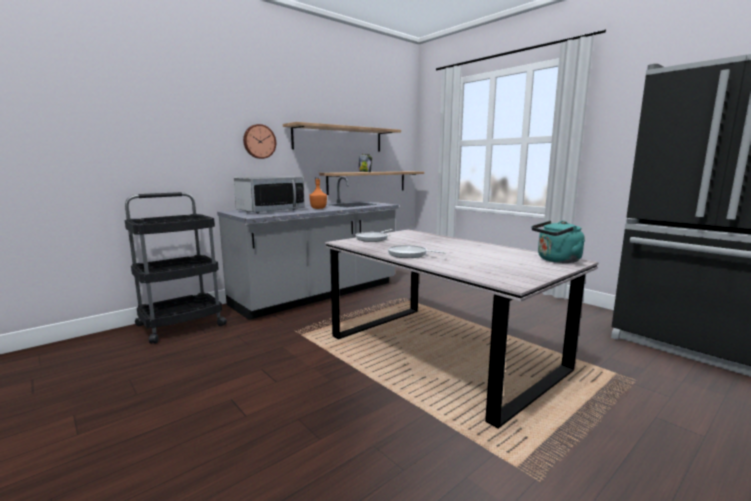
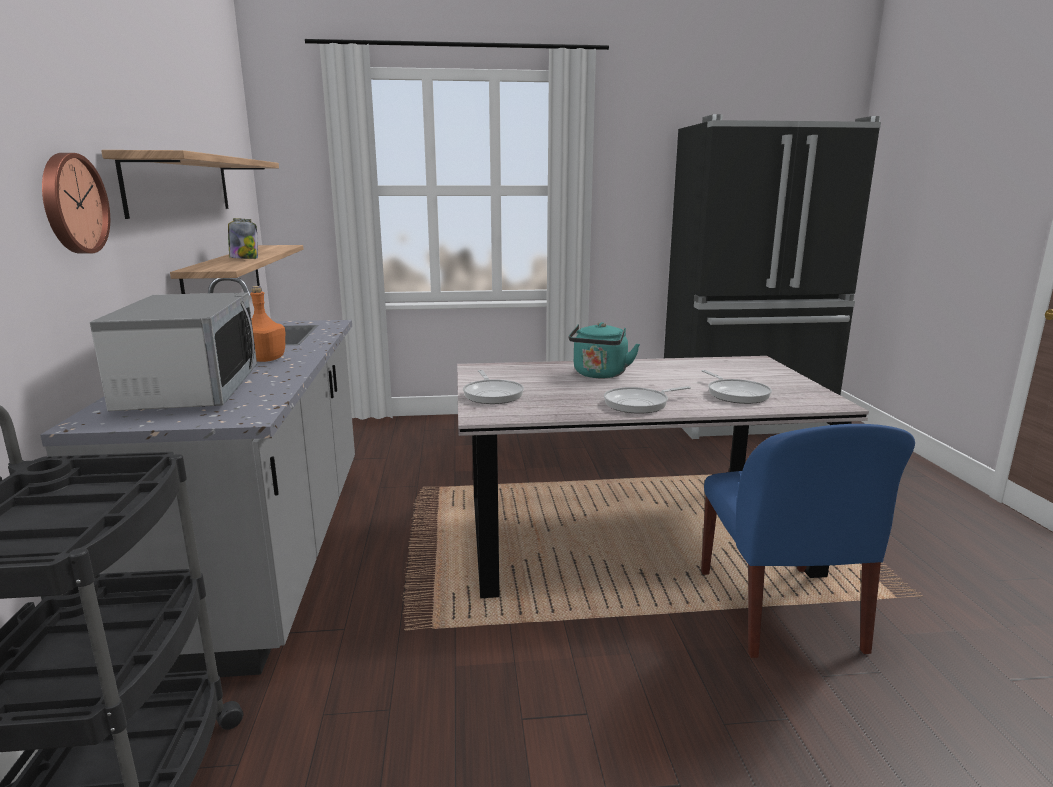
camera: 55 degrees left, 5 degrees up
turquoise kettle [531,221,585,263] -> turquoise kettle moved to [569,322,640,378]
none -> frying pan [701,370,772,404]
none -> blue chair [701,424,915,658]

